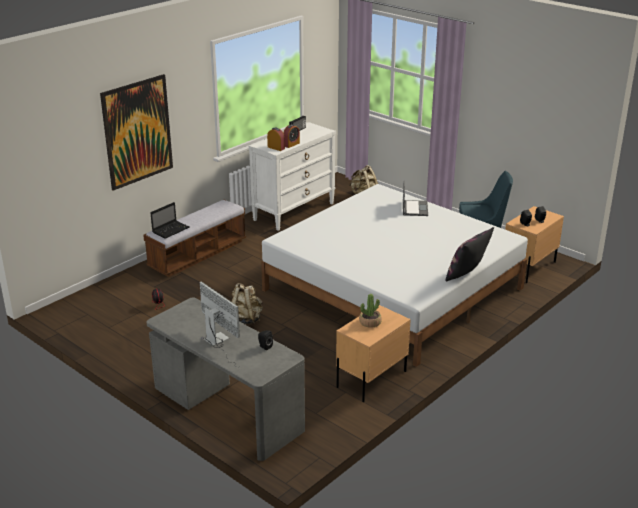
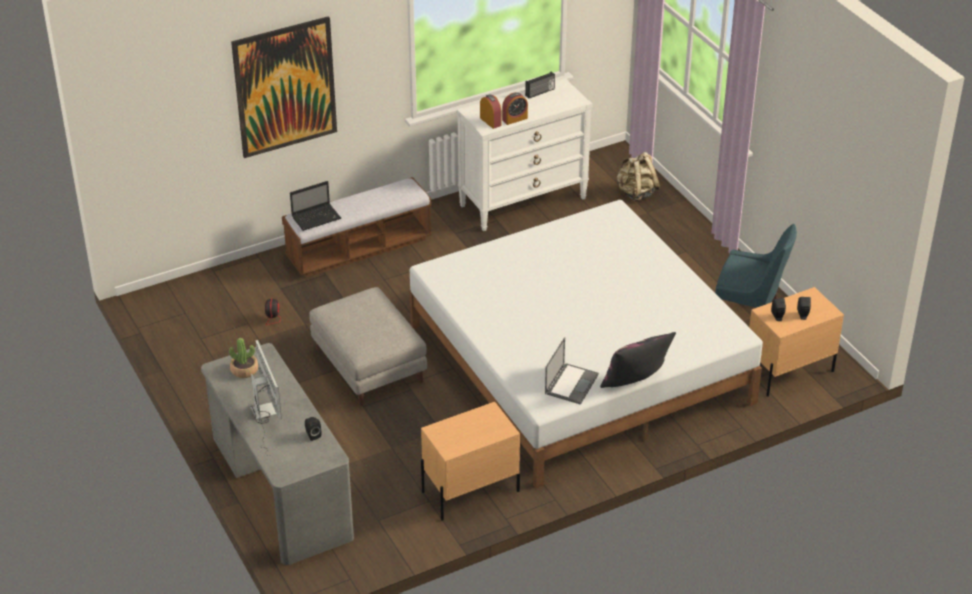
camera: 20 degrees right, 10 degrees up
beige backpack [231,283,263,324] -> grey ottoman [309,287,427,406]
potted plant [359,294,382,328] -> potted plant moved to [229,338,258,378]
laptop [403,181,428,216] -> laptop moved to [545,337,599,405]

